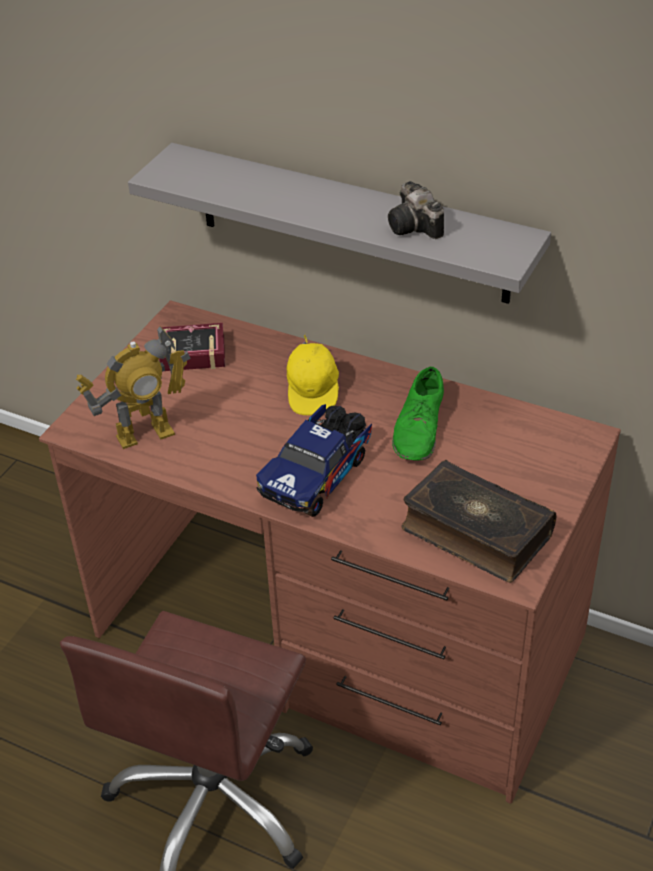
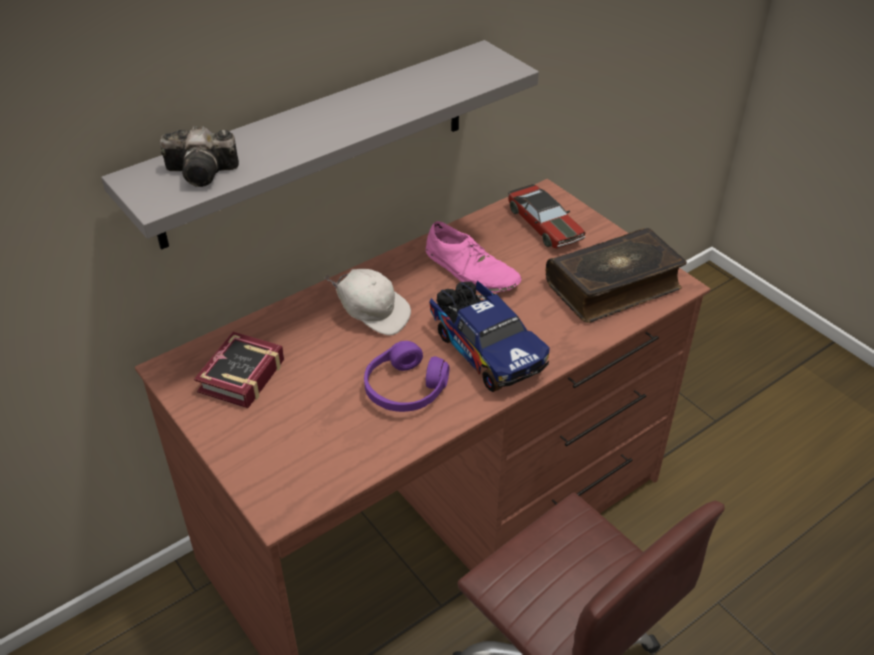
camera: 65 degrees left, 0 degrees up
toy robot [76,326,191,449] -> none
yellow cap [287,334,339,416] -> white cap [324,269,411,335]
camera [388,181,444,239] -> camera moved to [160,126,239,187]
green shoe [392,367,444,461] -> pink shoe [426,221,522,293]
none -> purple headphones [364,341,449,412]
none -> toy car [508,184,585,248]

